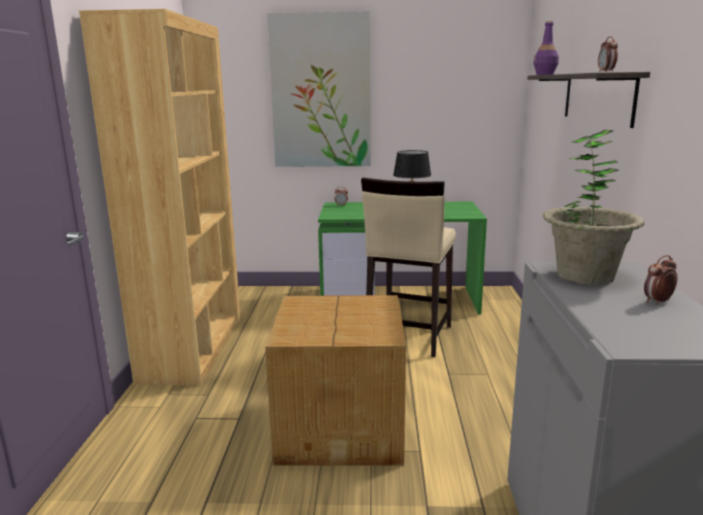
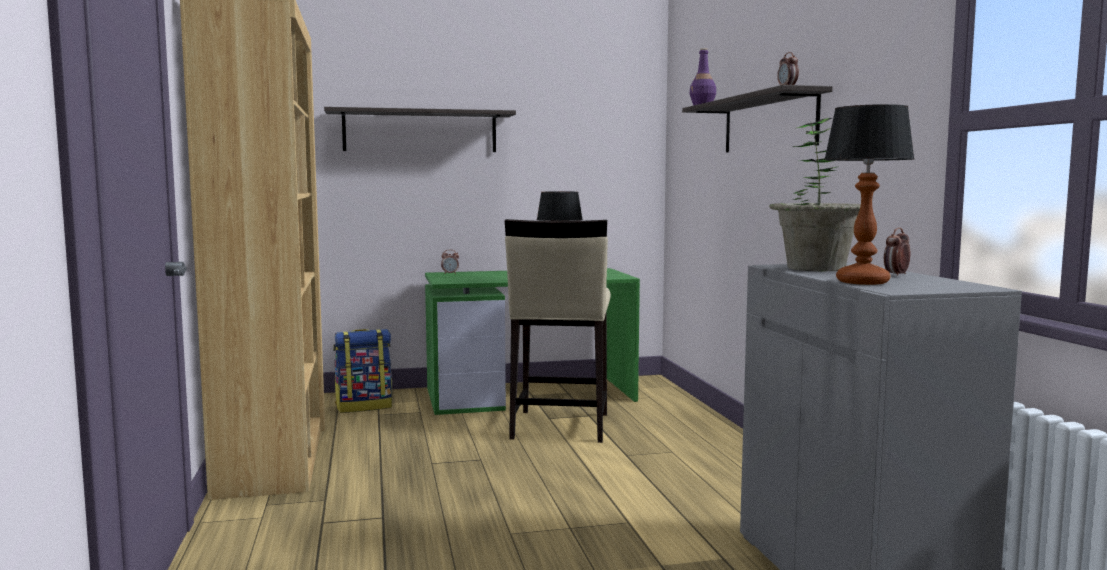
camera: 15 degrees left, 10 degrees down
cardboard box [265,295,406,466] -> none
picture [267,11,370,167] -> shelf [324,107,516,152]
none -> backpack [333,329,392,413]
none -> table lamp [824,104,915,285]

